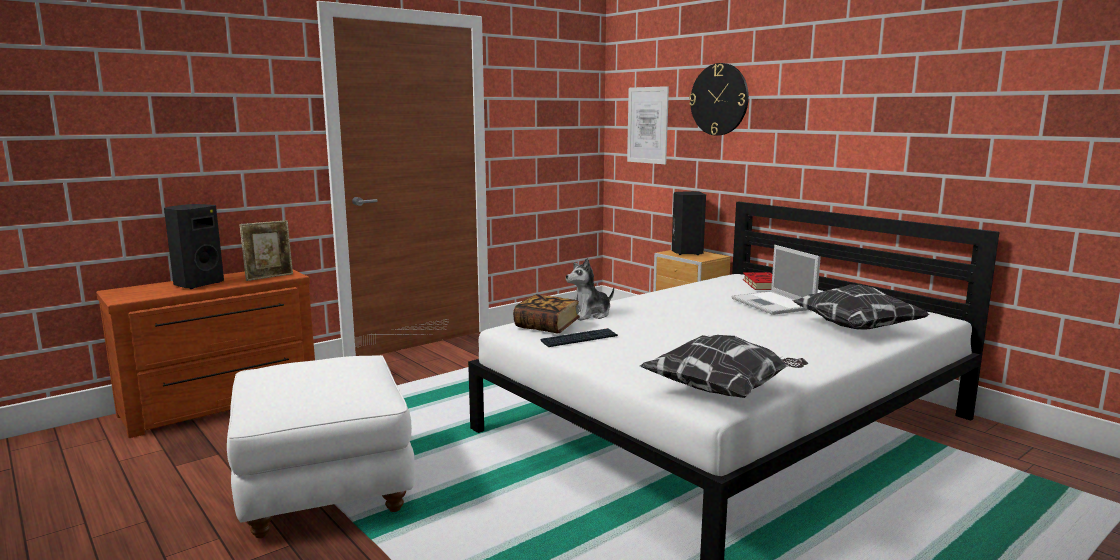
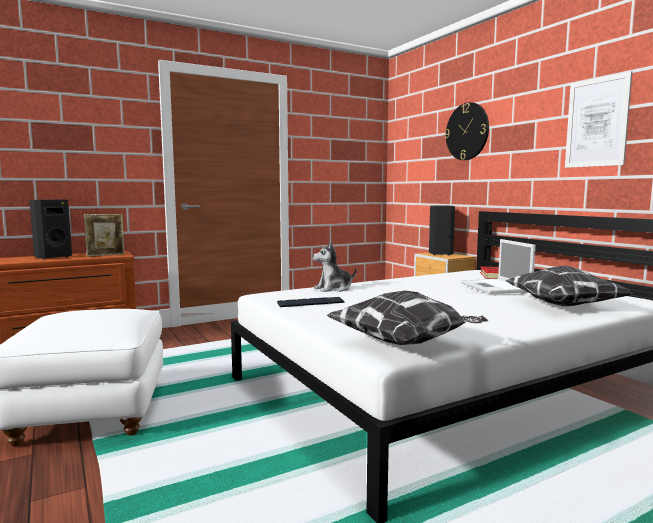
camera: 10 degrees right, 5 degrees down
book [513,294,580,333] -> none
picture [627,86,669,164] -> picture moved to [565,71,632,168]

